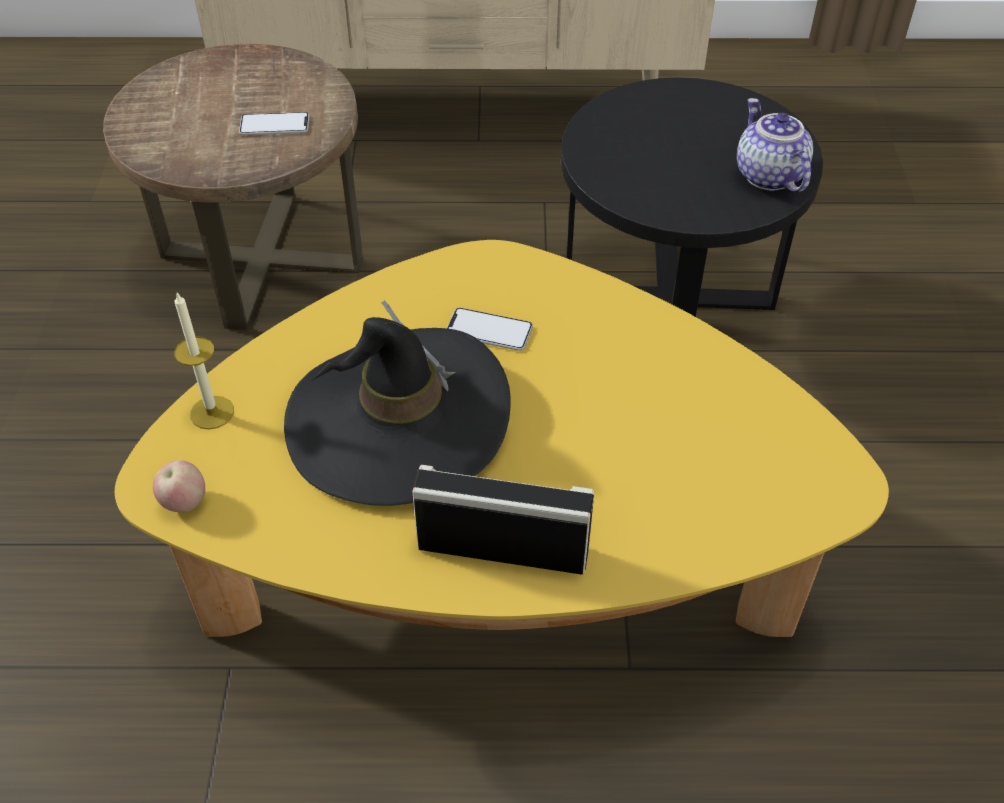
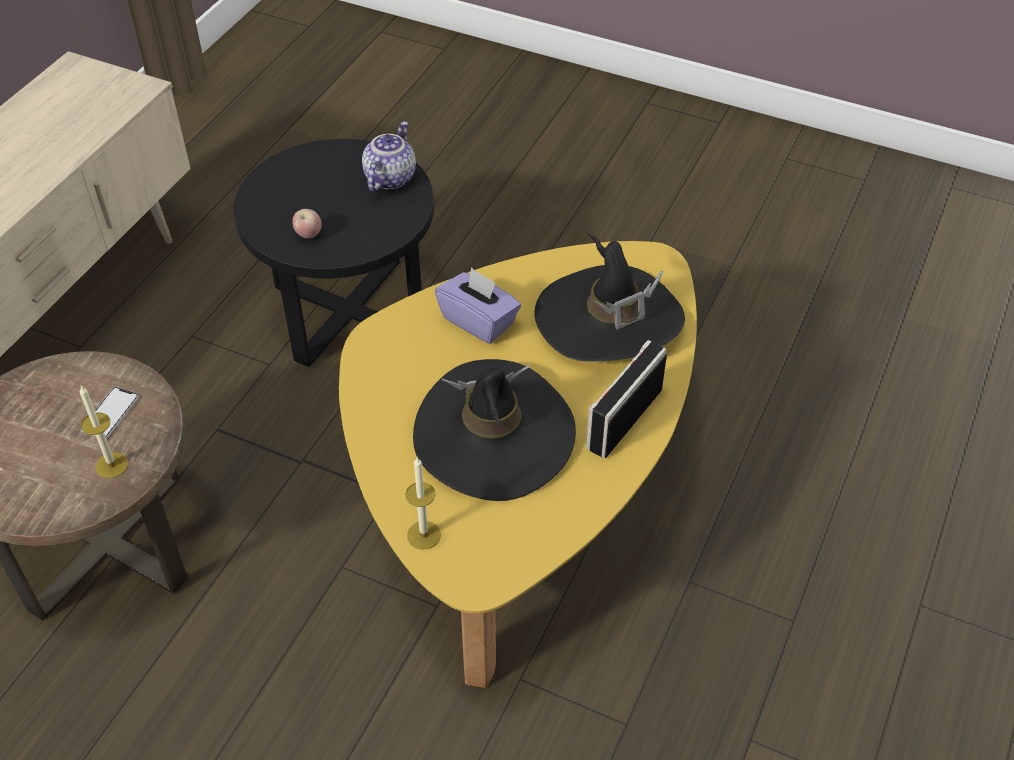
camera: 65 degrees left, 0 degrees up
apple [153,460,205,512] -> apple moved to [292,209,322,239]
phone [447,308,533,351] -> none
teapot [737,98,813,192] -> teapot turned 105 degrees clockwise [362,121,416,191]
none -> candle [80,386,128,478]
none -> purple tissue box [435,267,521,344]
none -> black hat [535,234,685,362]

